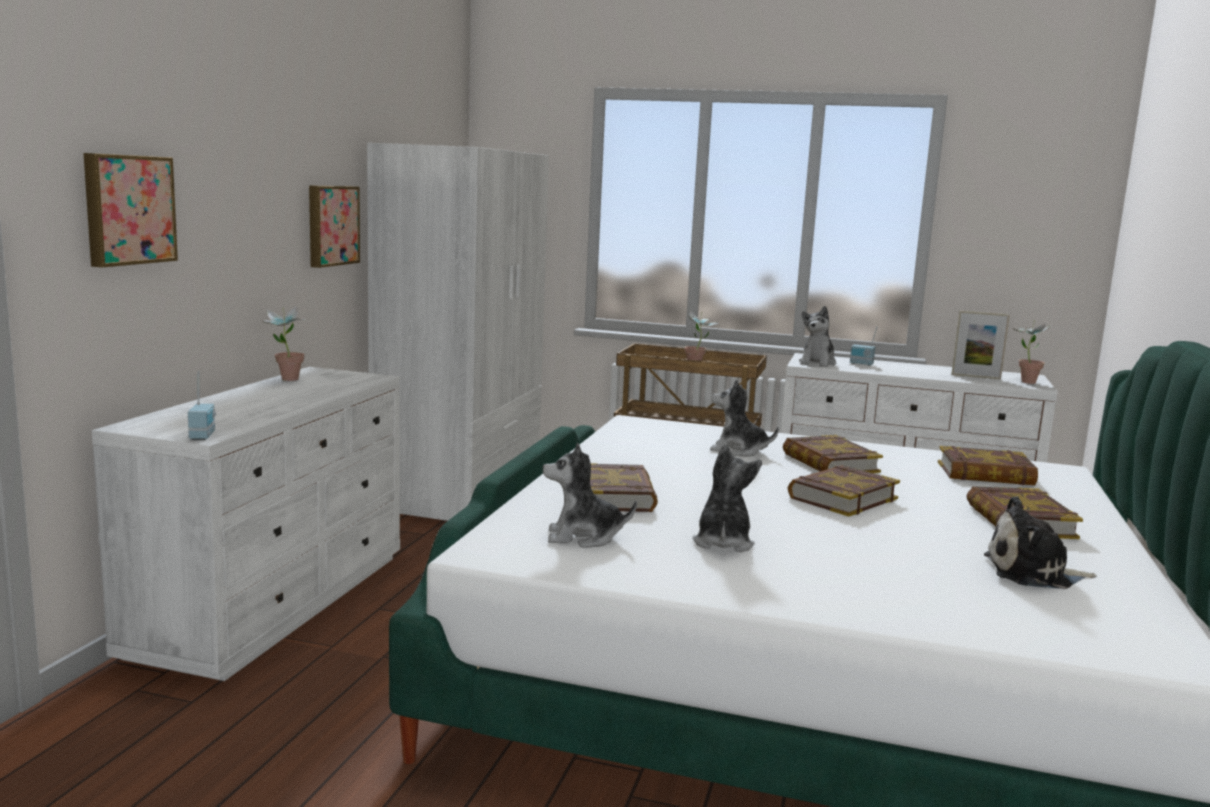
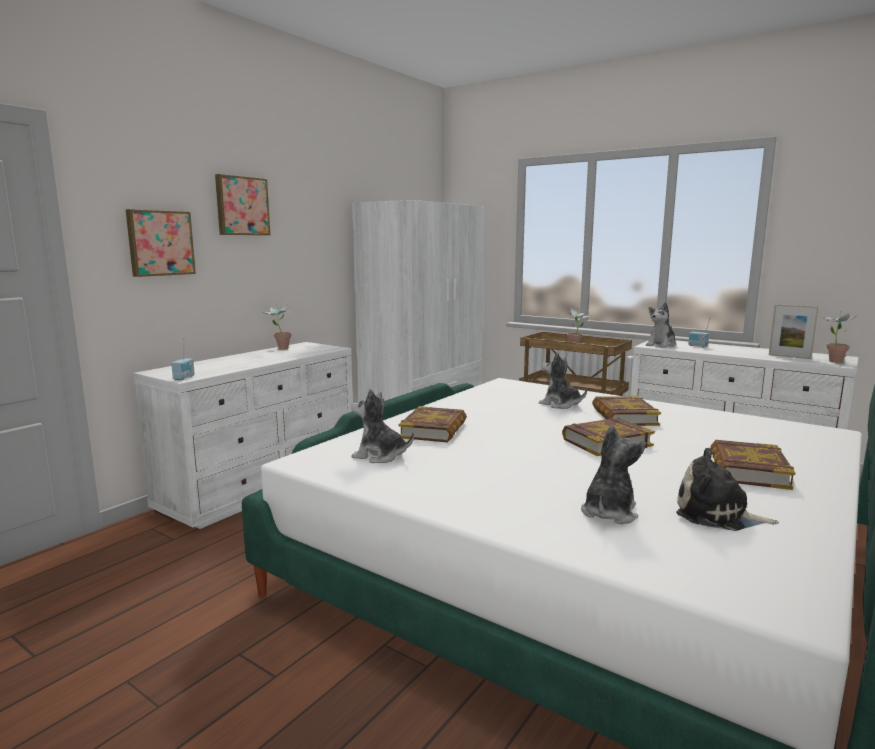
camera: 20 degrees right, 0 degrees up
picture [309,185,360,268] -> picture moved to [215,174,270,235]
plush toy [692,444,762,552] -> plush toy moved to [581,425,646,524]
book [938,446,1038,485] -> none

